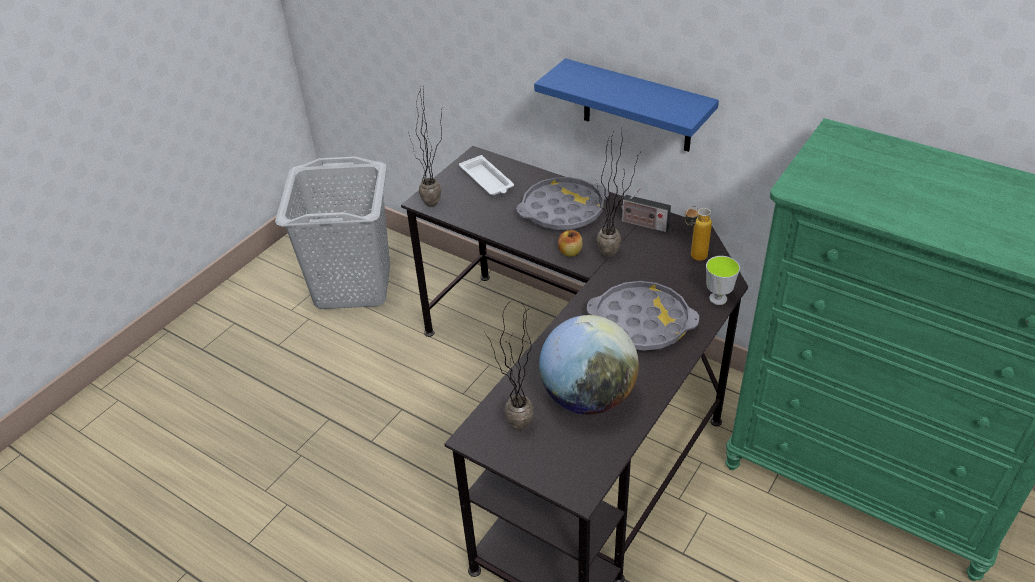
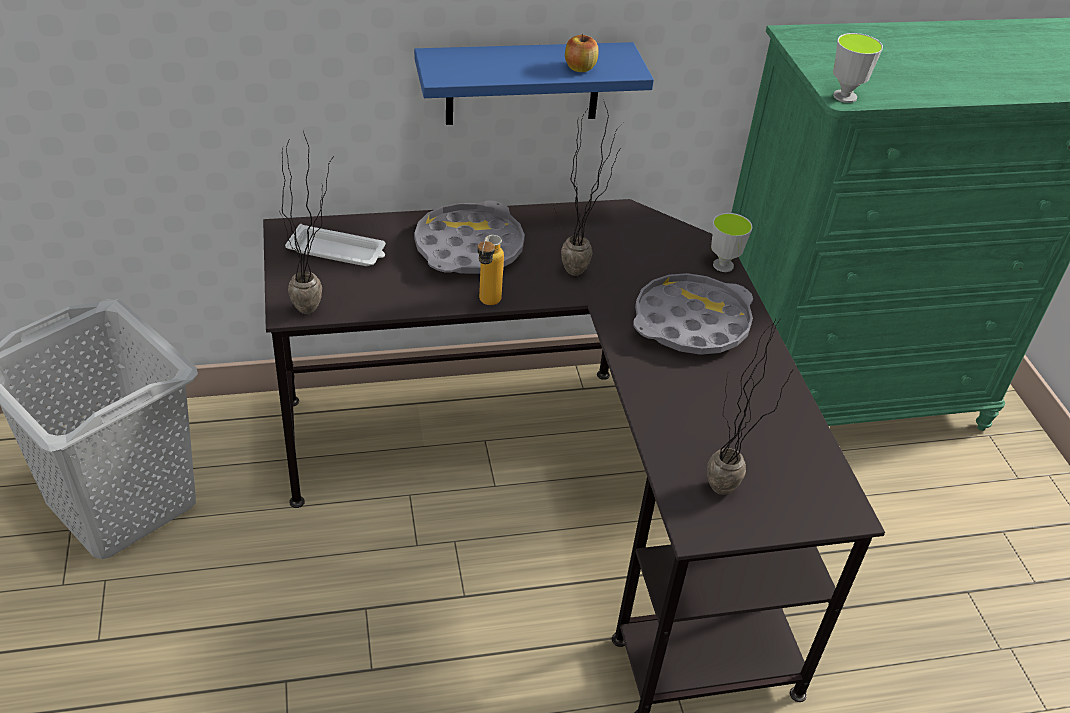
camera: 50 degrees left, 0 degrees up
globe [539,315,639,415] -> none
apple [558,230,583,257] -> apple moved to [565,33,599,72]
radio [618,188,671,232] -> none
bottle [685,206,712,261] -> bottle moved to [477,235,504,305]
none -> cup [833,33,883,103]

